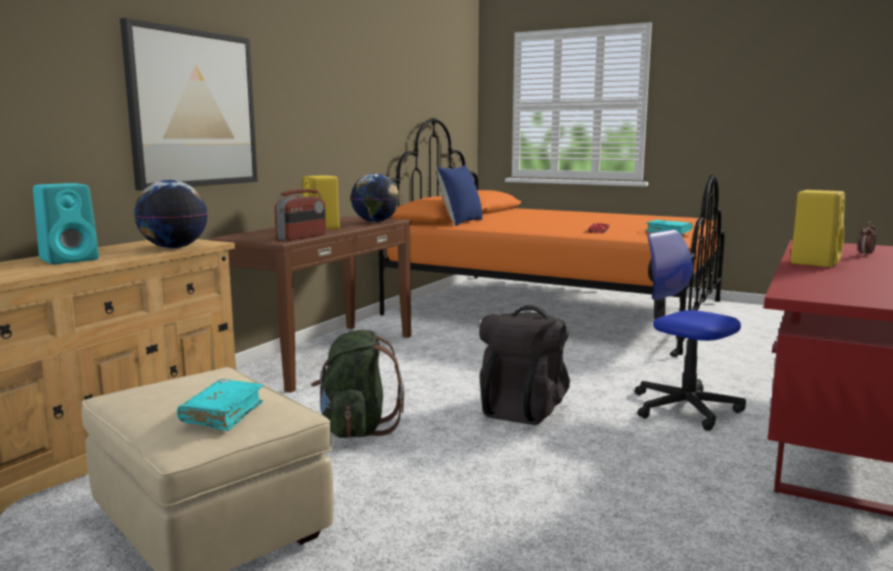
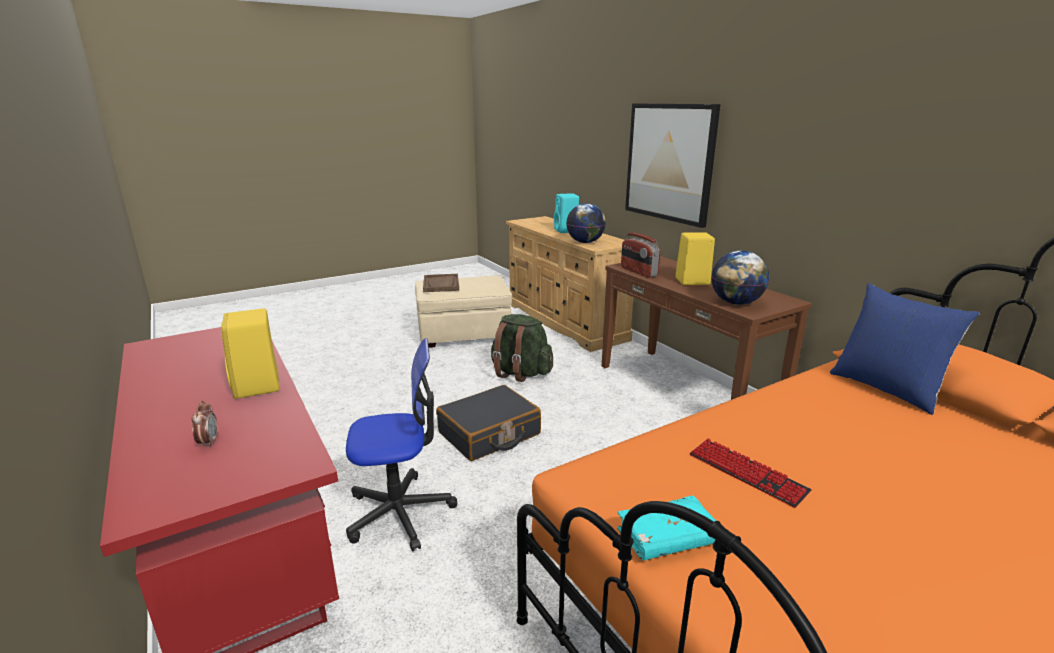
camera: 120 degrees right, 10 degrees up
turquoise book [177,379,264,431] -> brown tray [423,274,459,292]
black backpack [479,305,570,425] -> black suitcase [436,385,541,461]

